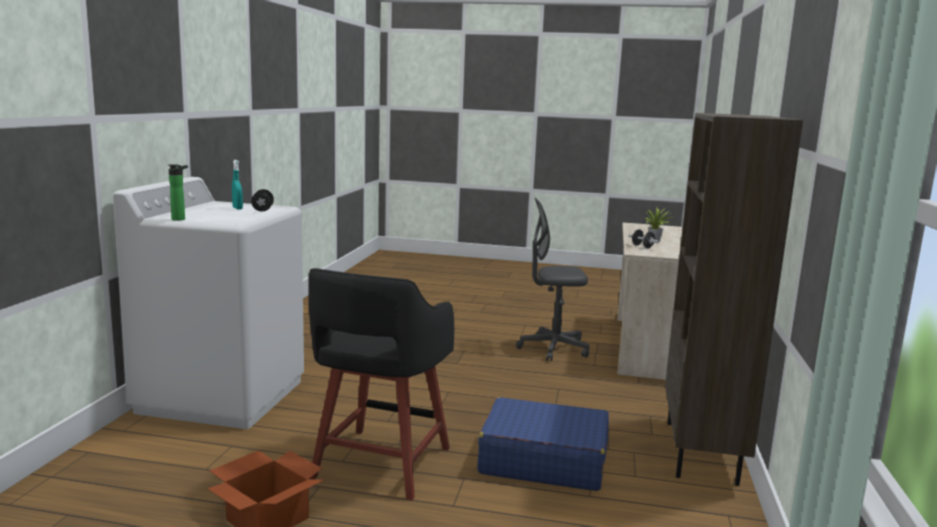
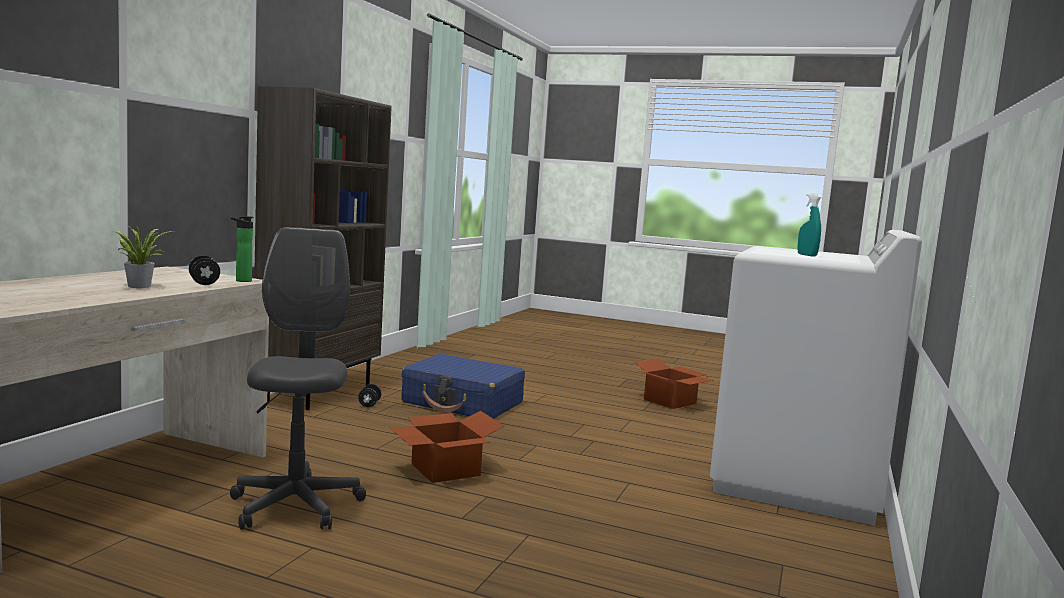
camera: 170 degrees left, 5 degrees down
bottle [168,164,188,221] -> bottle moved to [231,216,254,282]
black dumbbell [251,189,274,211] -> black dumbbell moved to [358,384,381,407]
black stool [309,268,454,501] -> none
grey office chair [516,198,590,361] -> grey office chair turned 105 degrees counterclockwise [230,227,366,530]
none -> cardboard box [390,411,504,483]

